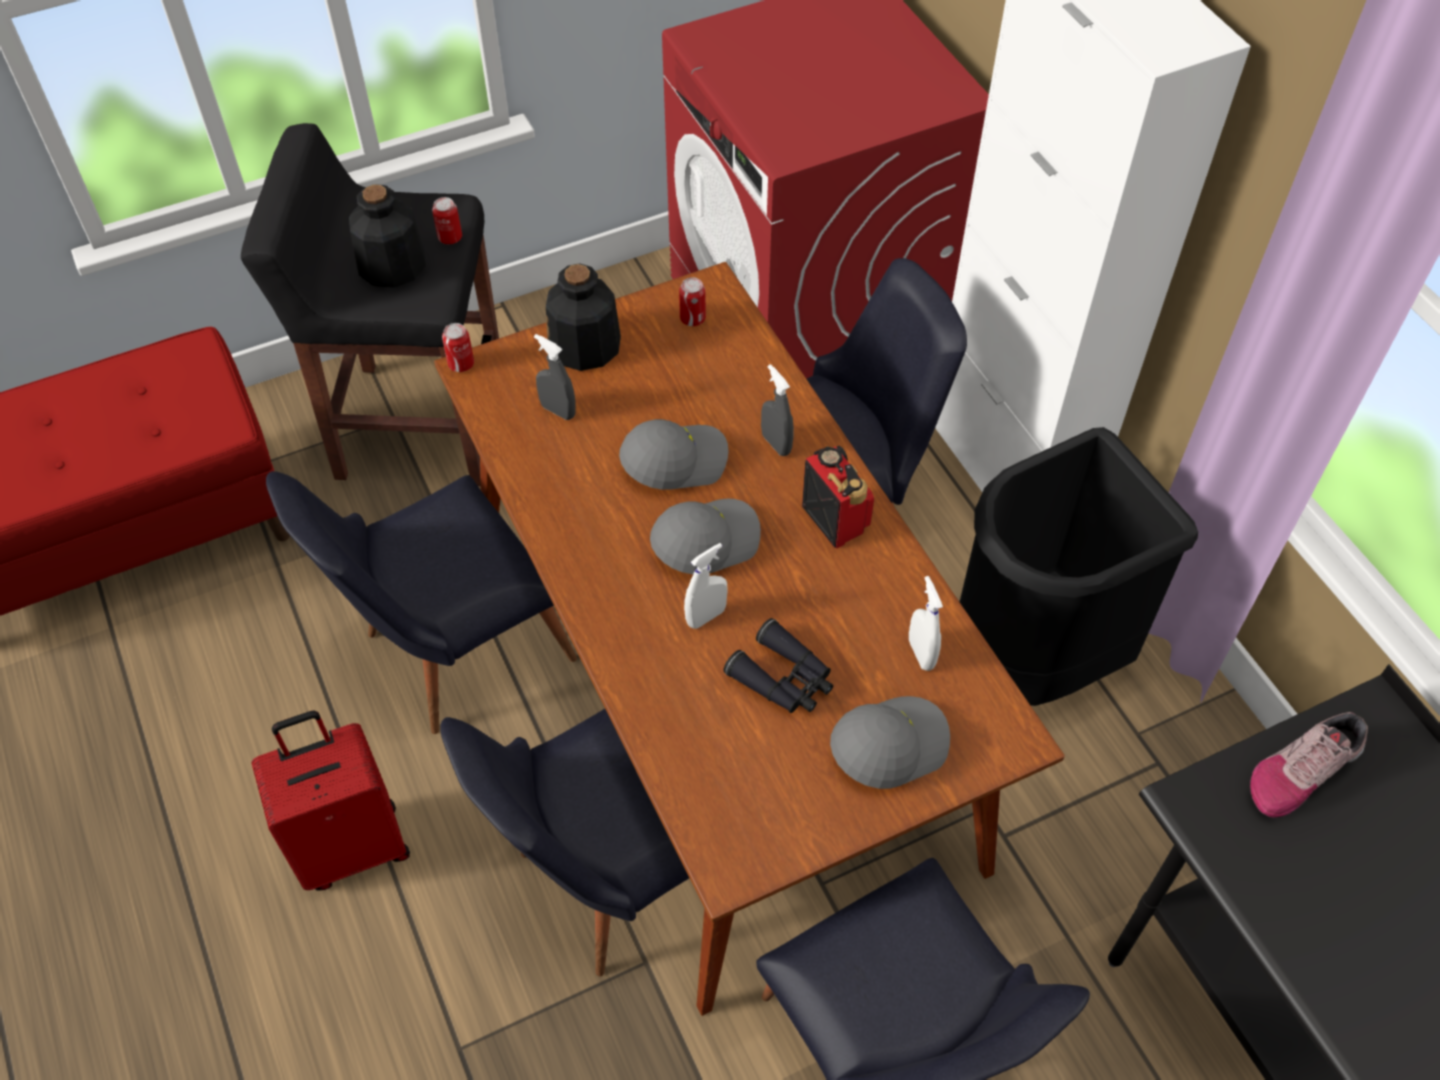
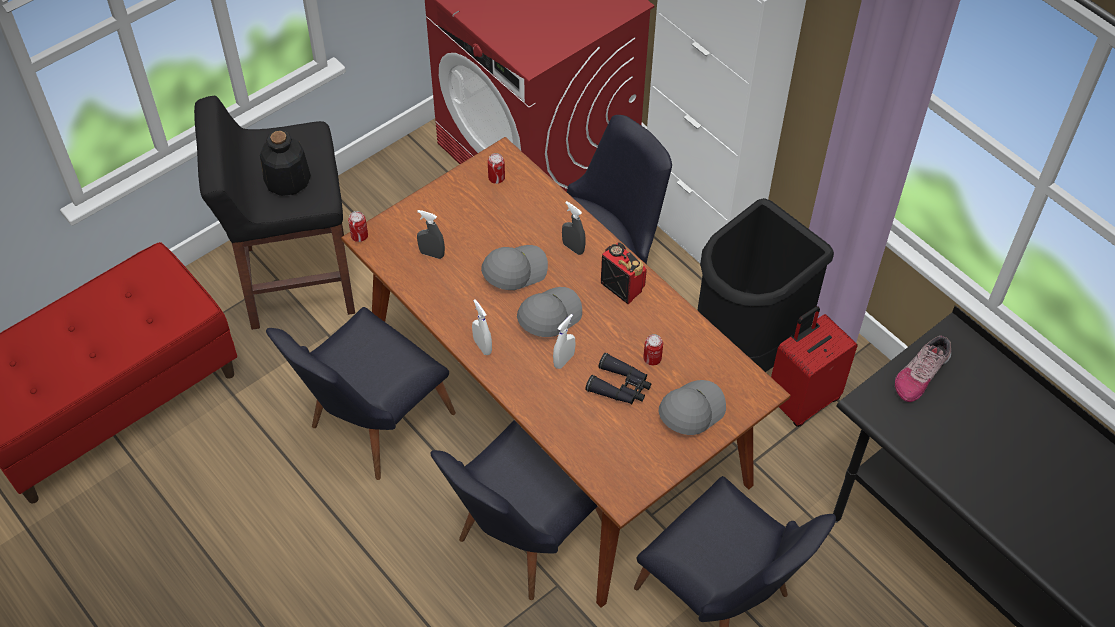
camera: 15 degrees left, 0 degrees up
red suitcase [252,711,410,891] -> red suitcase moved to [771,306,858,427]
can [432,197,462,244] -> can moved to [643,334,663,366]
bottle [546,264,621,371] -> none
white spray bottle [909,576,943,671] -> white spray bottle moved to [472,299,492,355]

